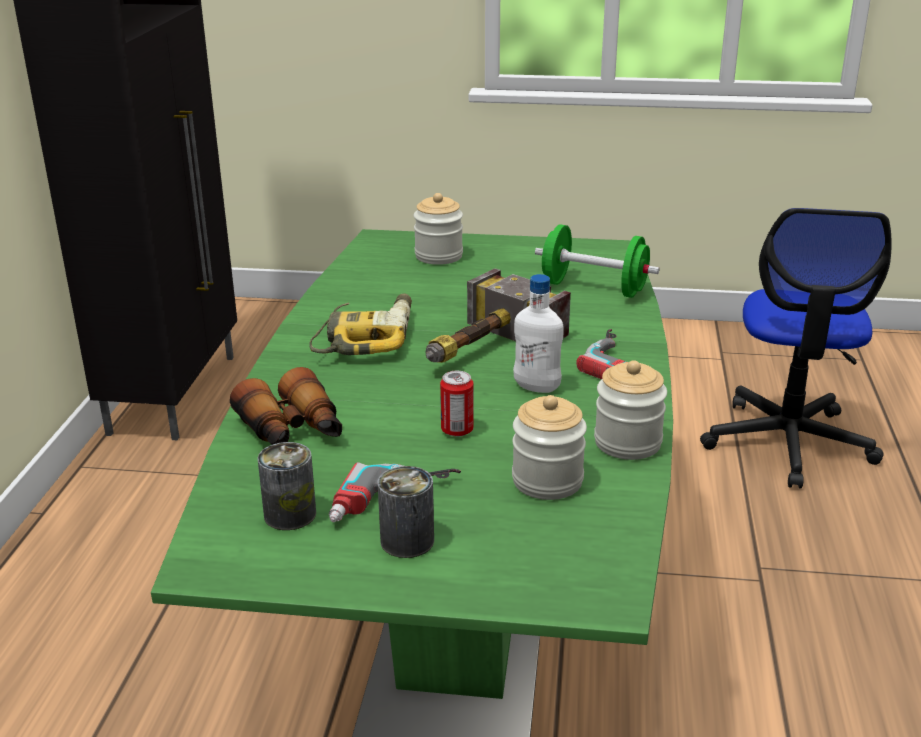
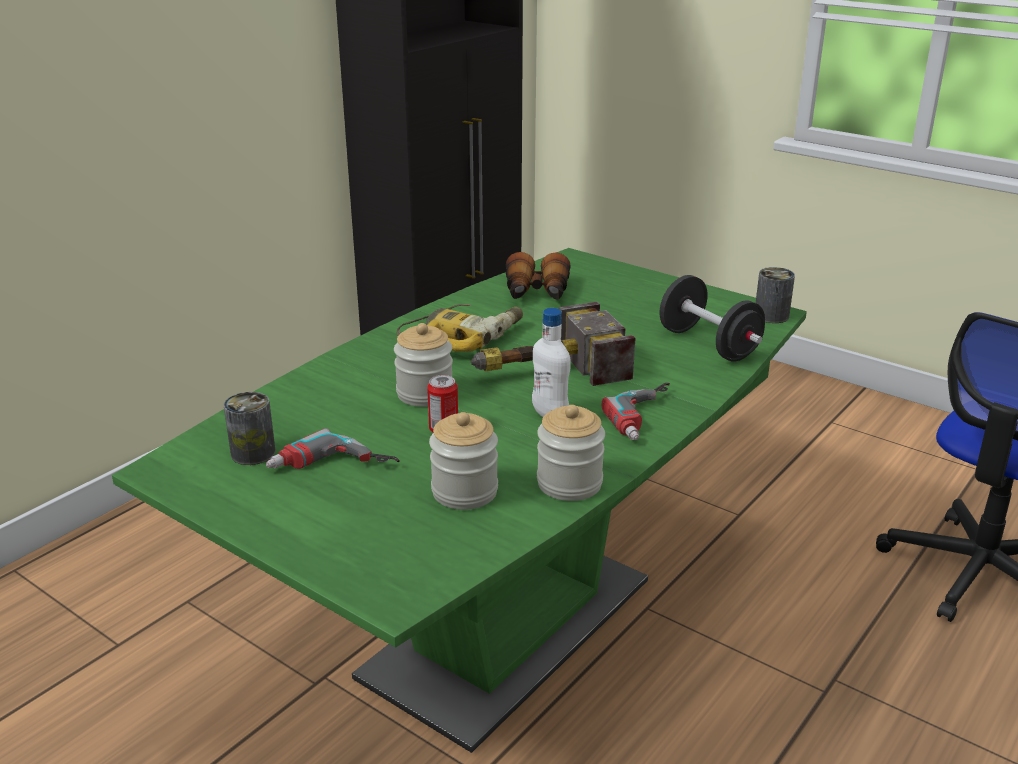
camera: 30 degrees right, 0 degrees up
binoculars [230,367,342,445] -> binoculars moved to [506,252,571,300]
can [378,466,434,558] -> can moved to [756,267,795,323]
jar [414,193,463,265] -> jar moved to [394,323,453,407]
green dumbbell [535,224,659,298] -> black dumbbell [660,275,765,362]

